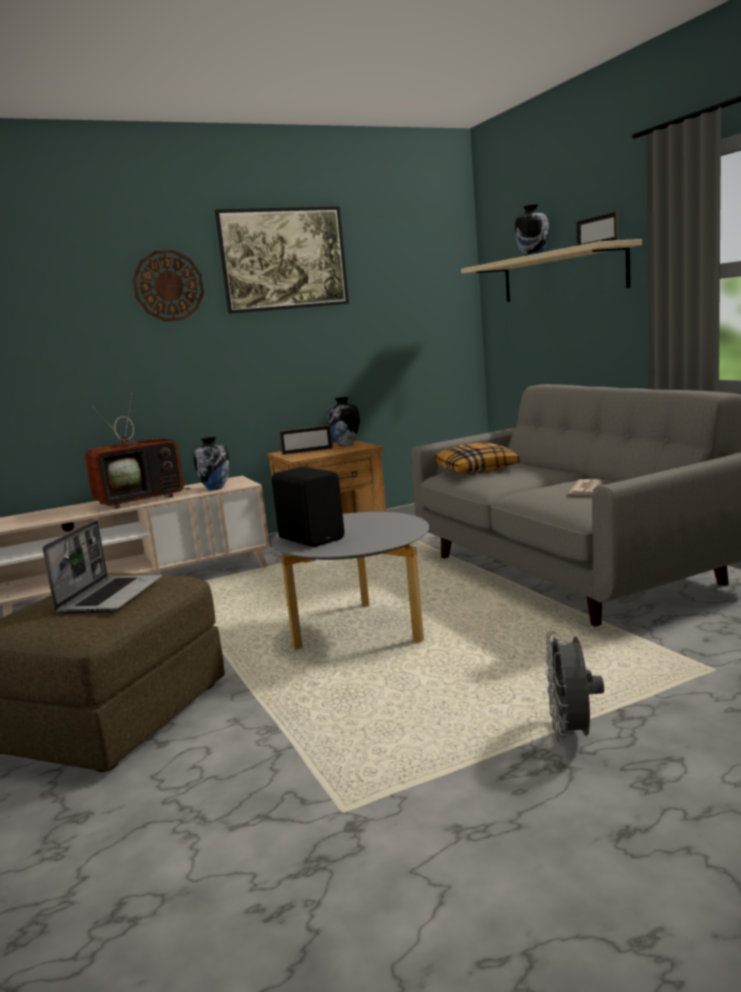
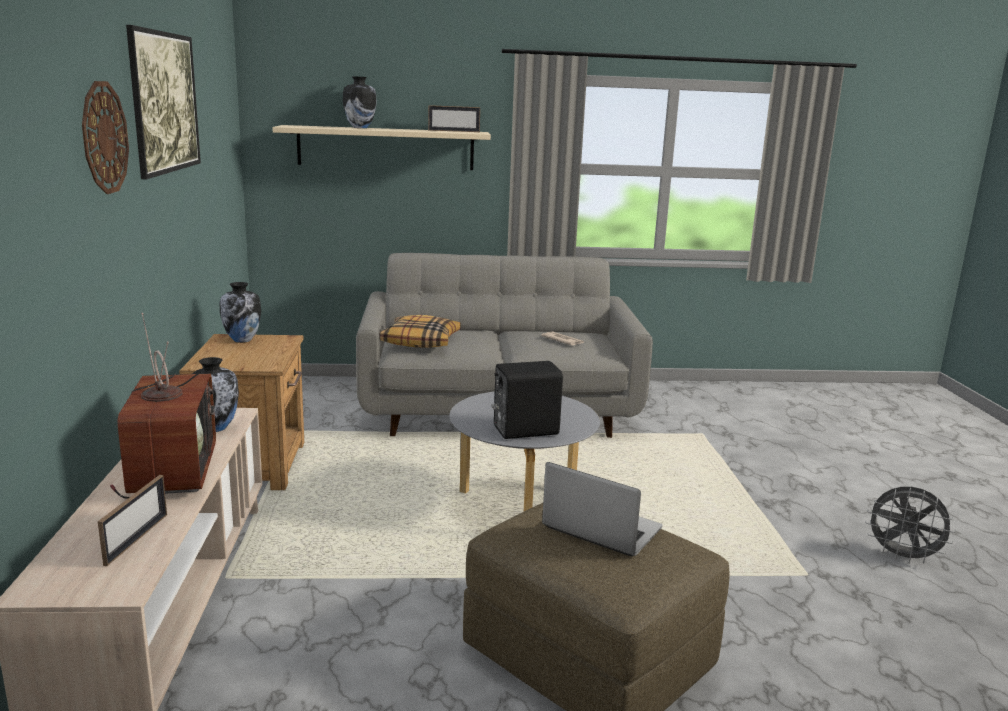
camera: 70 degrees left, 5 degrees up
picture frame [279,425,333,455] -> picture frame moved to [98,475,167,566]
grey fan [545,631,604,744] -> grey fan moved to [865,487,956,564]

